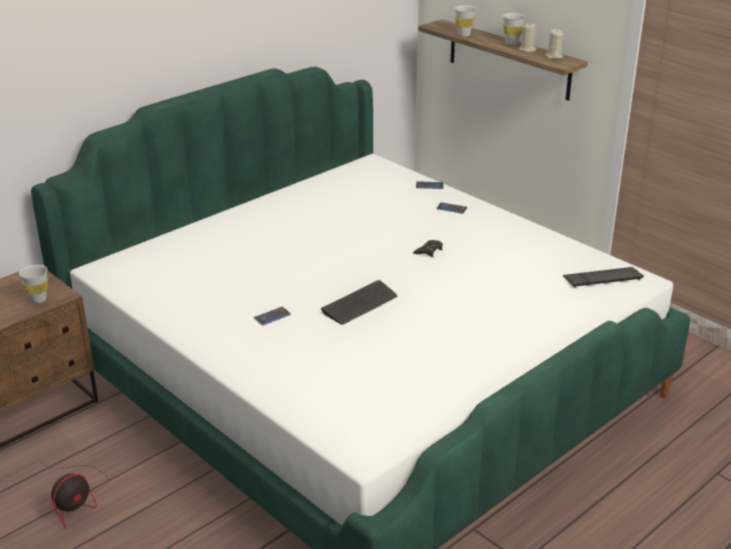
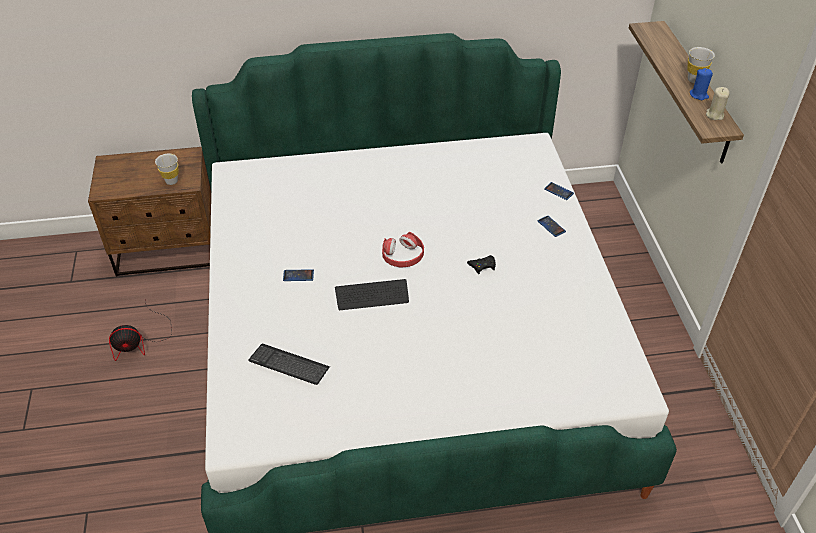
camera: 35 degrees right, 15 degrees up
white cup [454,5,476,37] -> none
beige candle [519,23,537,52] -> blue candle [690,68,713,100]
keyboard [562,267,644,288] -> keyboard moved to [248,343,330,385]
none -> red headphones [382,232,424,267]

